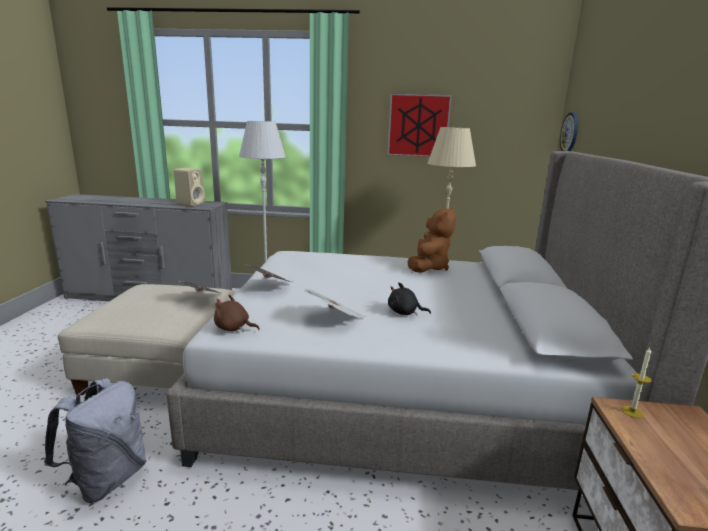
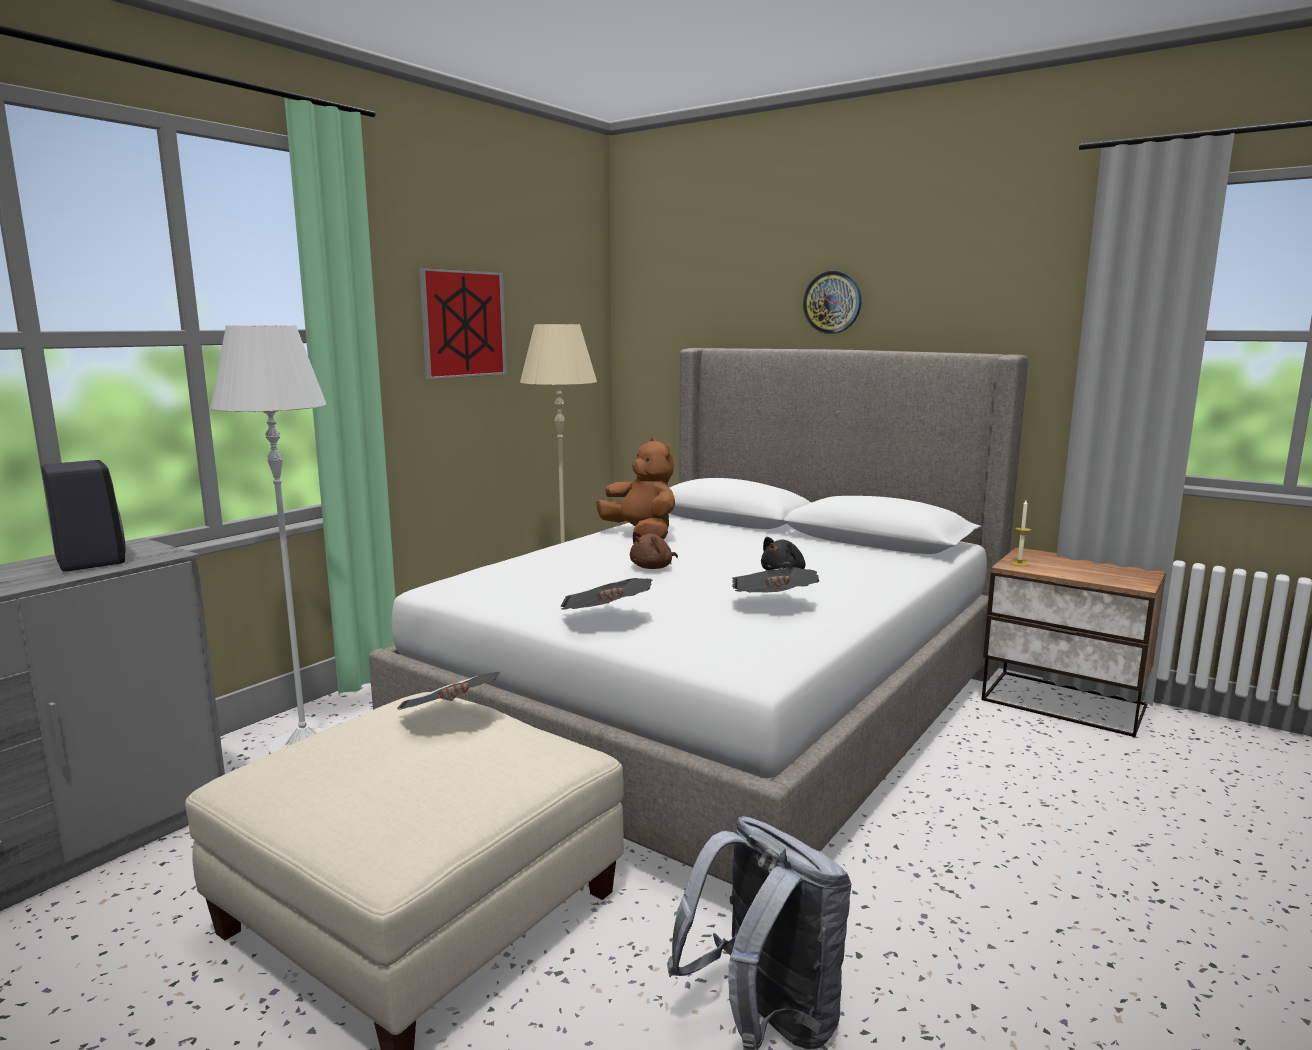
camera: 60 degrees left, 5 degrees down
beige speaker [174,168,205,207] -> black speaker [41,460,126,572]
brown plush toy [214,295,260,332] -> brown plush toy moved to [630,531,678,569]
wall clock [560,112,578,151] -> wall clock moved to [803,271,862,334]

